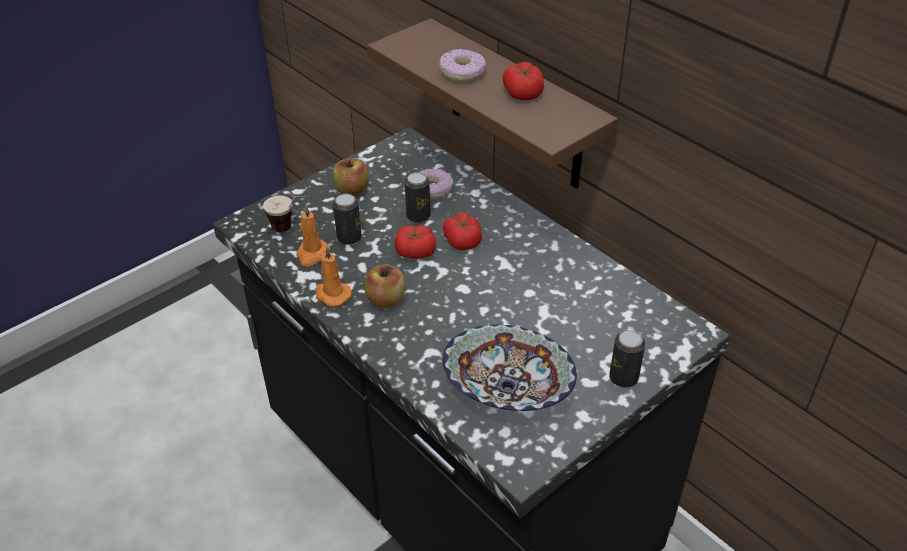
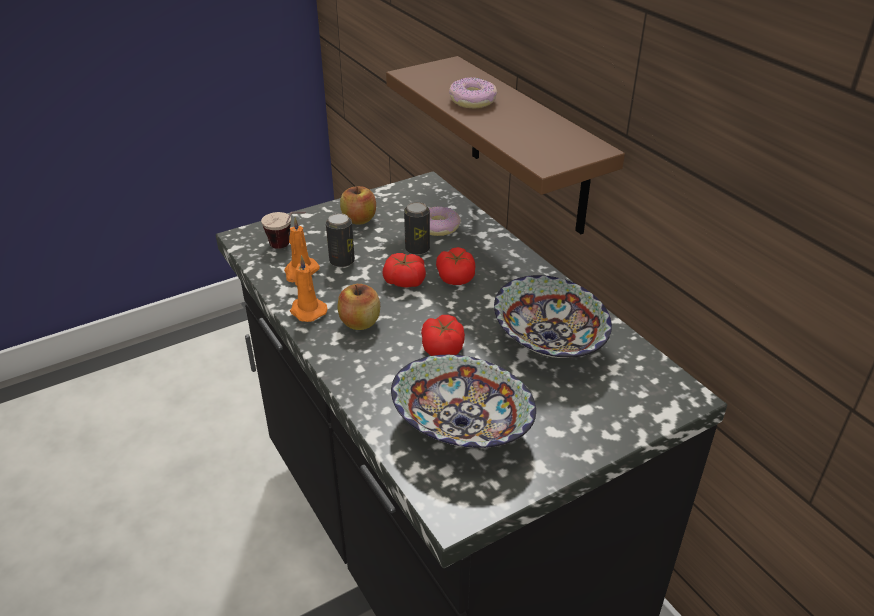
camera: 10 degrees right, 5 degrees down
tomato [502,62,544,100] -> tomato moved to [421,315,465,356]
can [609,330,645,388] -> none
none -> bowl [494,275,612,358]

